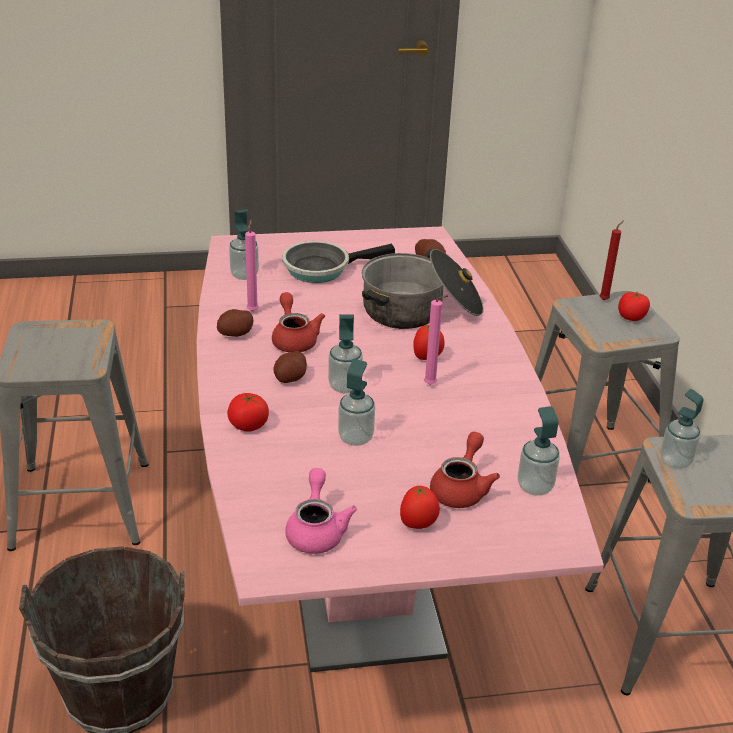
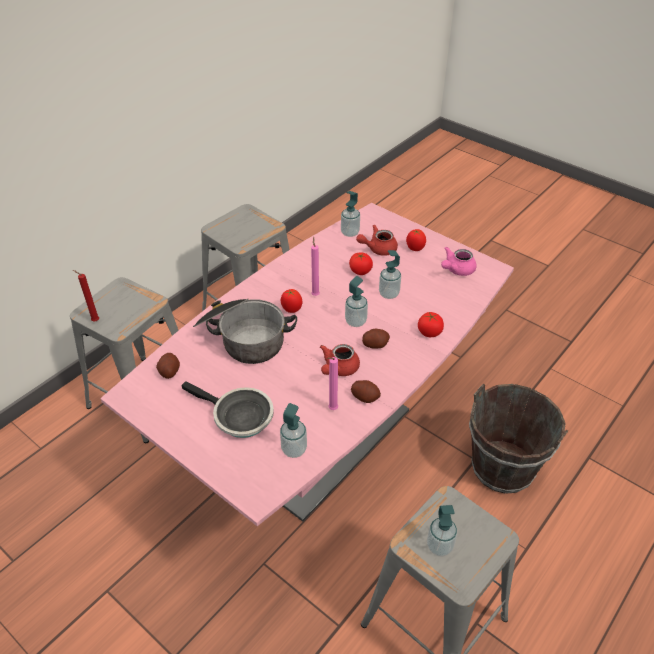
camera: 130 degrees left, 10 degrees up
tomato [618,291,650,321] -> tomato moved to [349,252,373,275]
soap dispenser [660,389,703,469] -> soap dispenser moved to [427,505,457,557]

